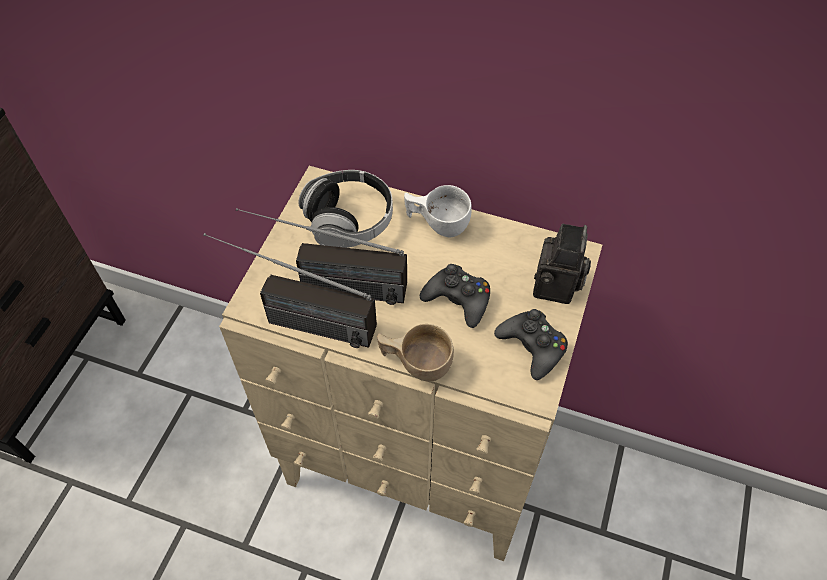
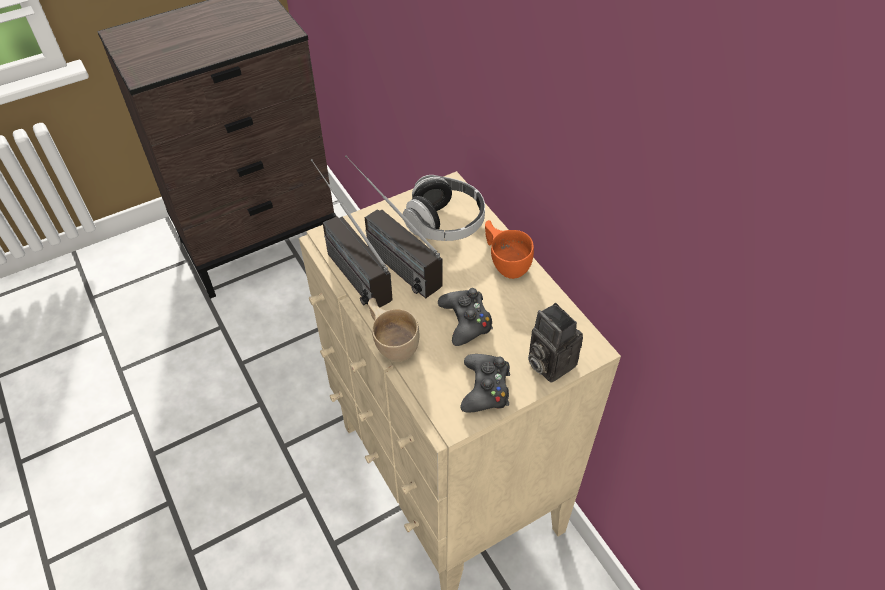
camera: 40 degrees right, 5 degrees down
white cup [404,185,472,238] -> orange cup [485,220,534,279]
camera [533,224,591,304] -> camera turned 90 degrees clockwise [528,303,583,383]

